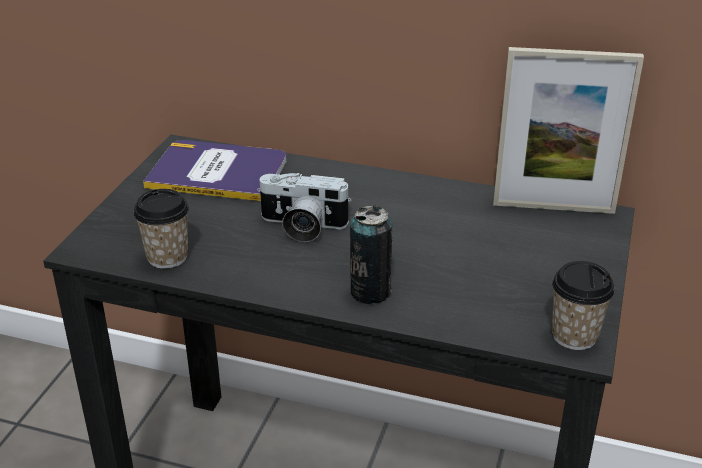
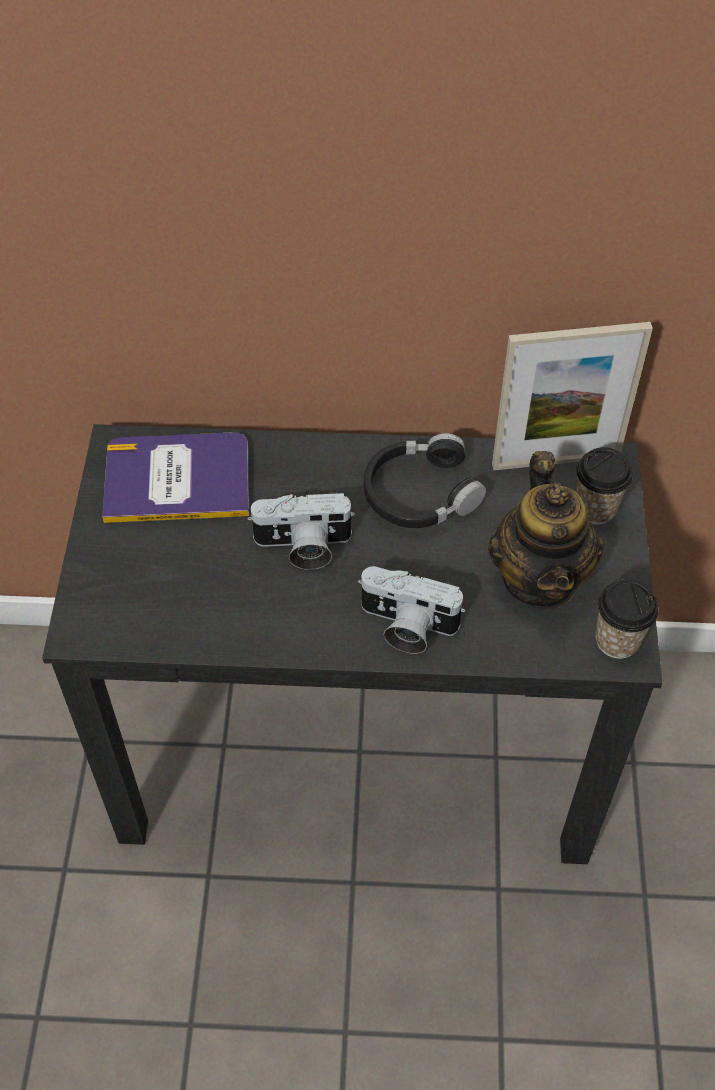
camera: 15 degrees left, 20 degrees up
cup [134,189,189,269] -> cup moved to [576,447,633,524]
can [350,206,393,304] -> camera [358,566,465,654]
none -> black headphones [364,433,486,528]
none -> teapot [488,451,604,610]

